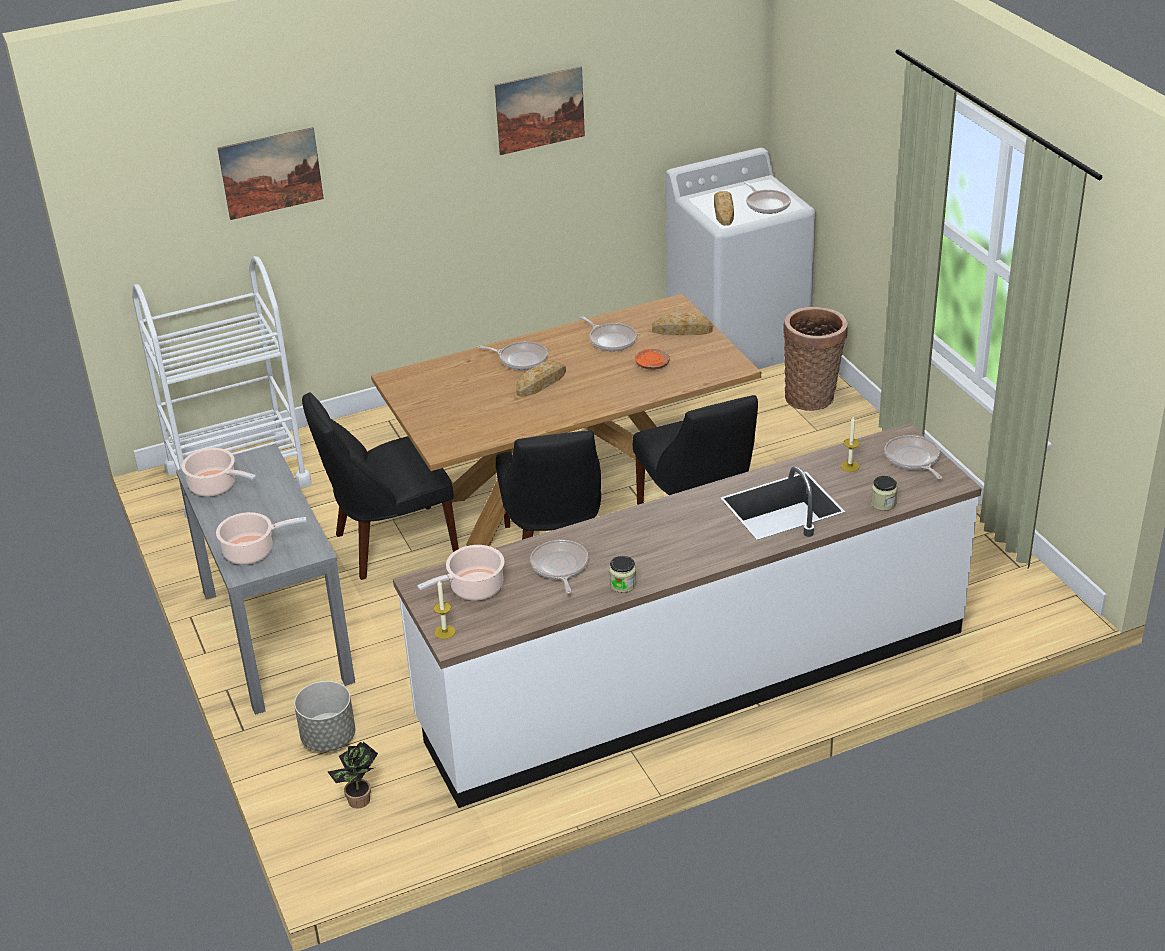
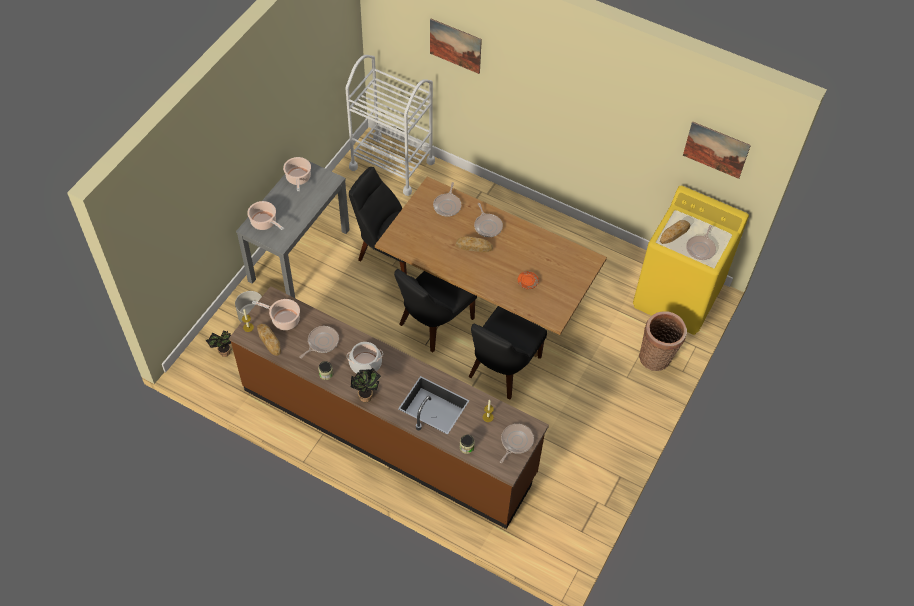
camera: 50 degrees right, 20 degrees up
white counter [393,423,982,808] -> brown counter [229,286,549,529]
picture [495,66,585,155] -> picture moved to [683,121,751,179]
frying pan [580,316,637,351] -> frying pan moved to [433,182,461,217]
bread [652,313,713,335] -> bread moved to [257,324,281,356]
white washing machine [666,148,816,369] -> yellow washing machine [633,186,749,335]
none -> cooking pot [347,342,383,373]
none -> potted plant [351,368,381,402]

